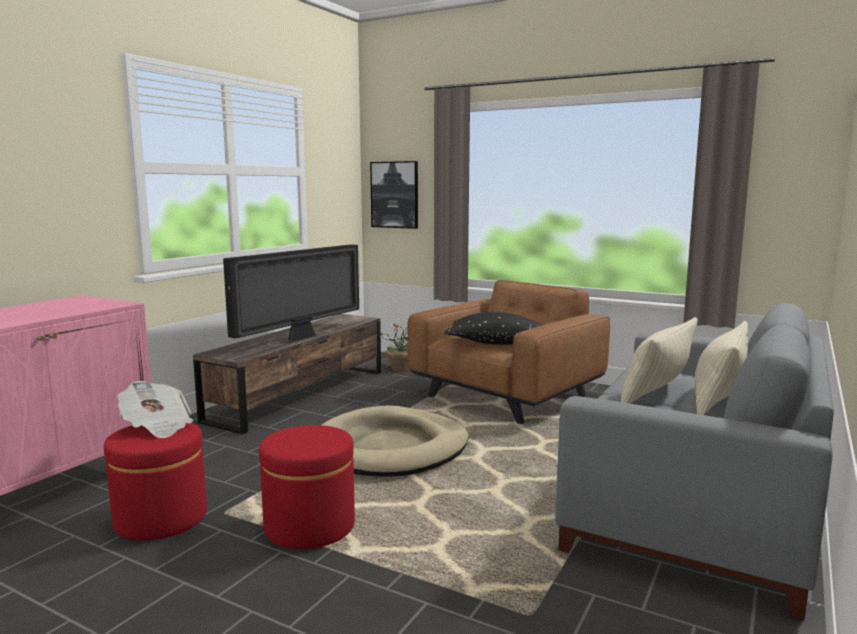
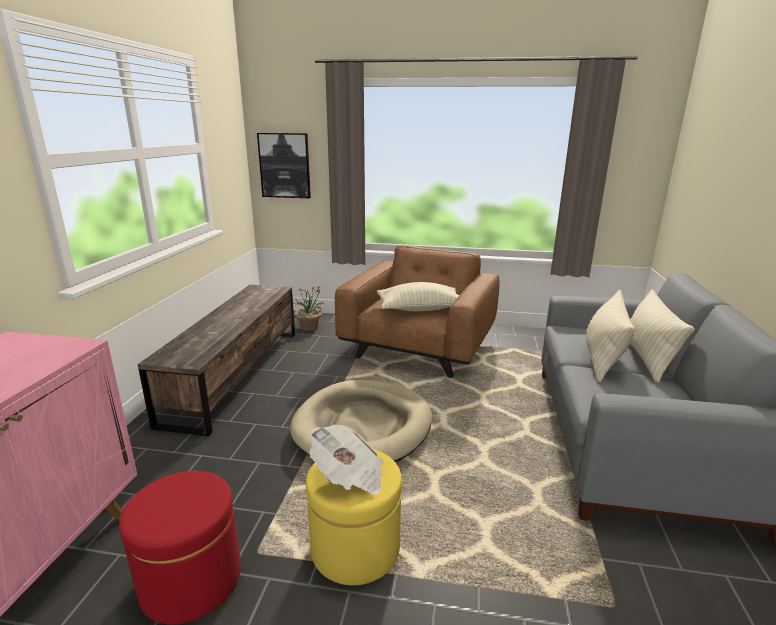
camera: 20 degrees left, 10 degrees up
newspaper [117,381,193,438] -> newspaper moved to [309,425,384,495]
television [223,244,359,343] -> none
red ottoman [259,425,355,549] -> yellow ottoman [306,449,402,585]
black pillow [444,312,545,345] -> beige pillow [377,282,459,312]

